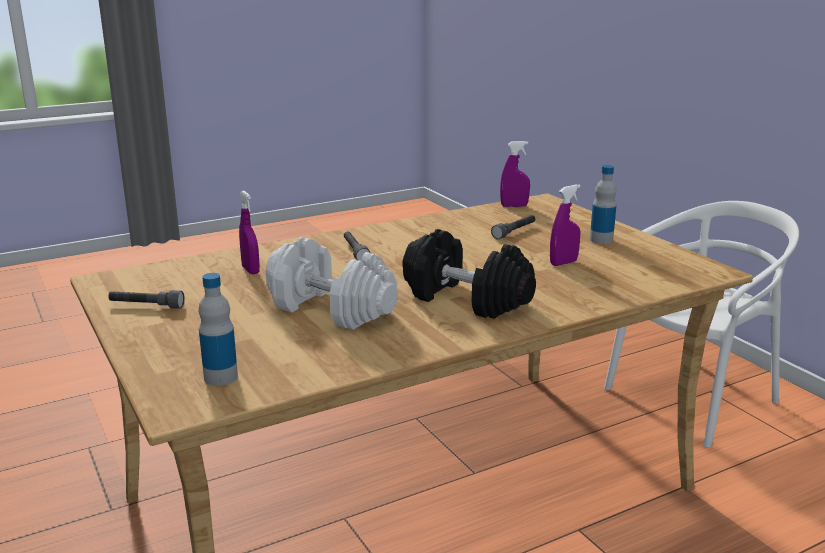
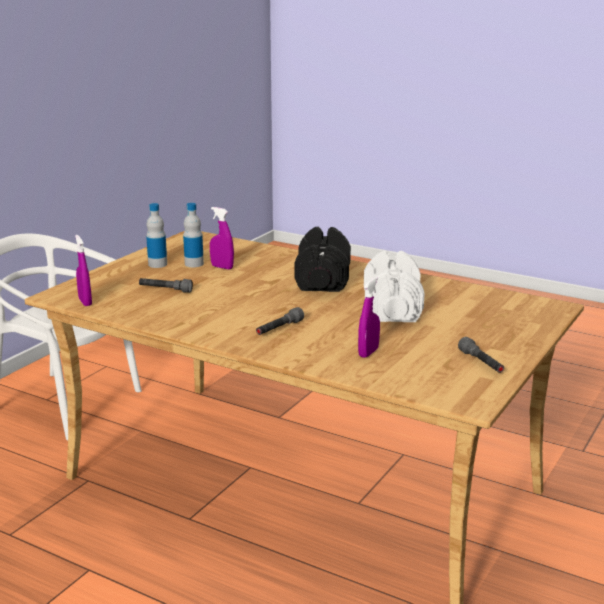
camera: 120 degrees left, 0 degrees up
bottle [198,273,238,386] -> bottle moved to [183,203,204,267]

